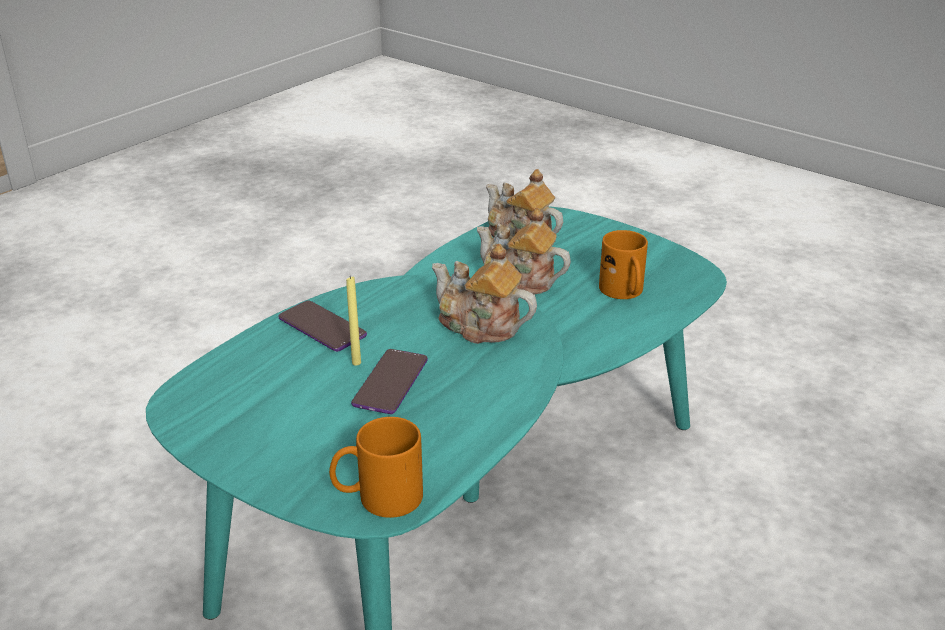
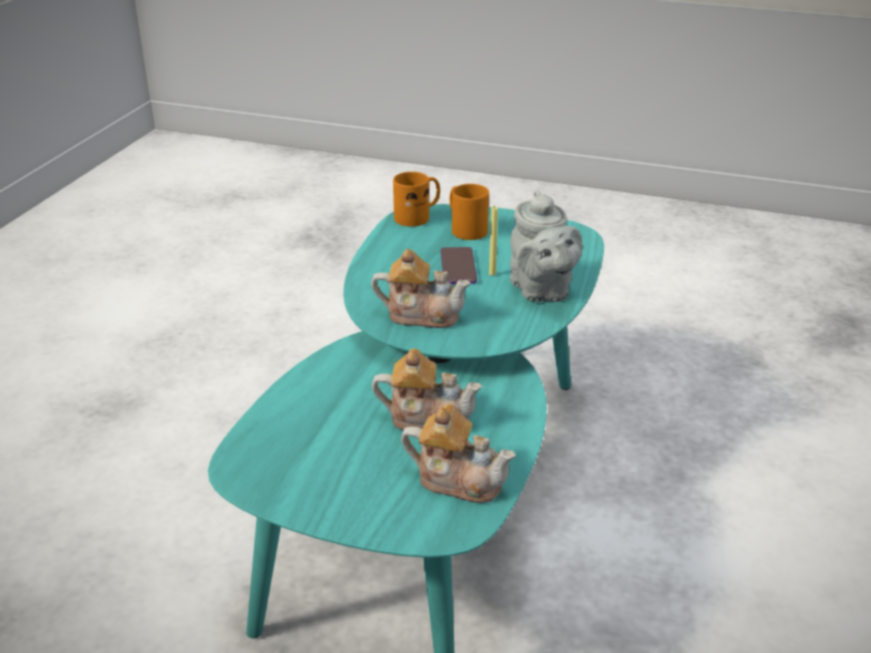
camera: 160 degrees right, 0 degrees up
phone [278,300,367,352] -> grey teapot [510,190,583,302]
orange mug [599,230,648,299] -> orange mug moved to [450,184,489,240]

